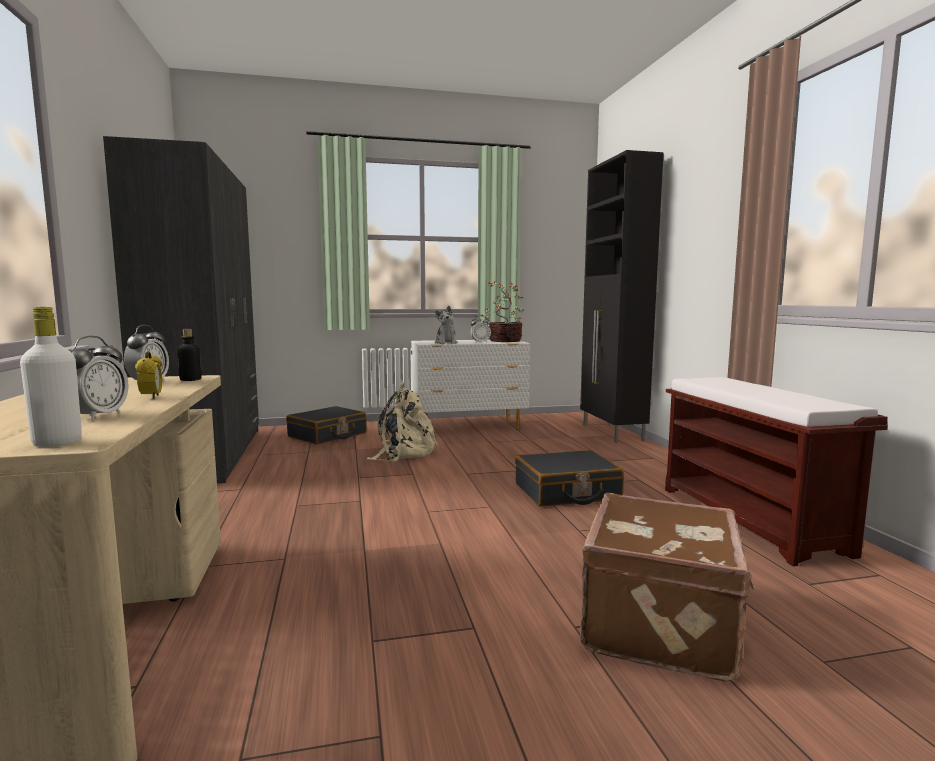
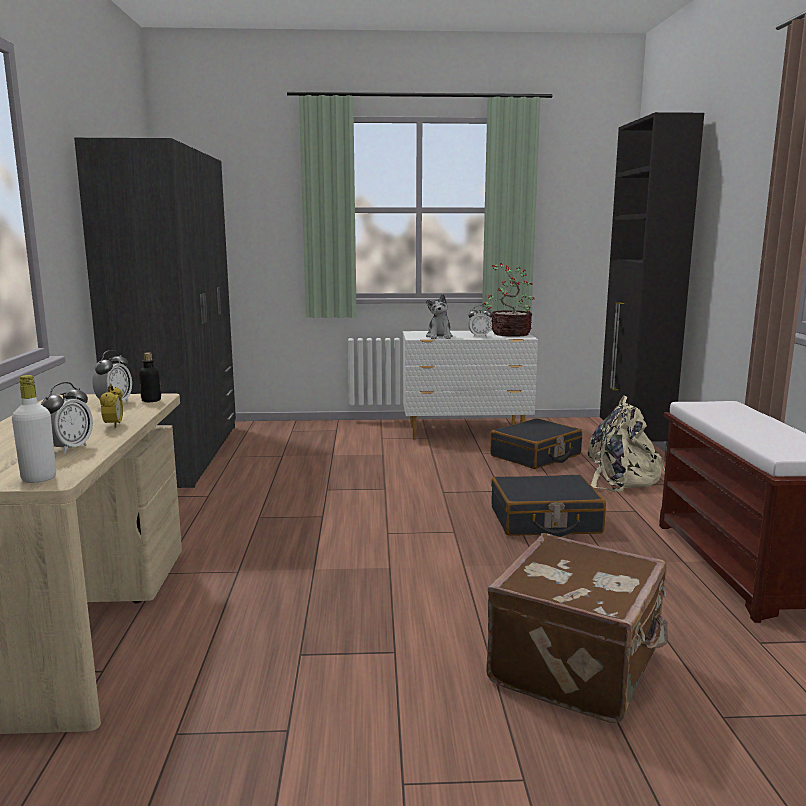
camera: 10 degrees right, 5 degrees up
black suitcase [286,406,367,445] -> black suitcase moved to [490,418,582,469]
beige backpack [366,382,437,462] -> beige backpack moved to [588,395,665,492]

